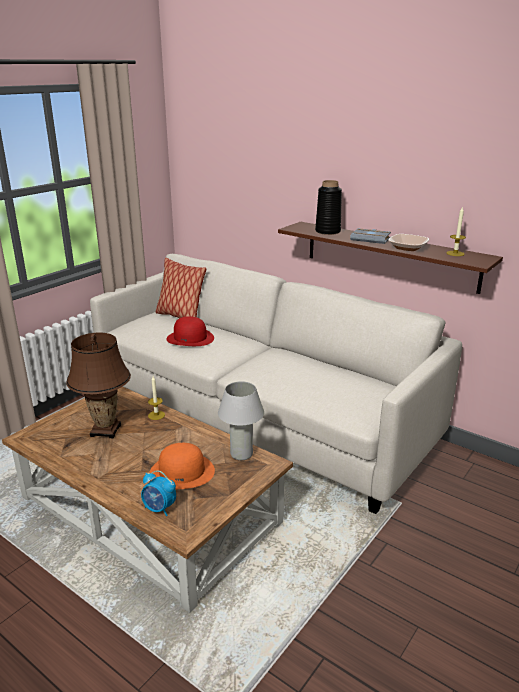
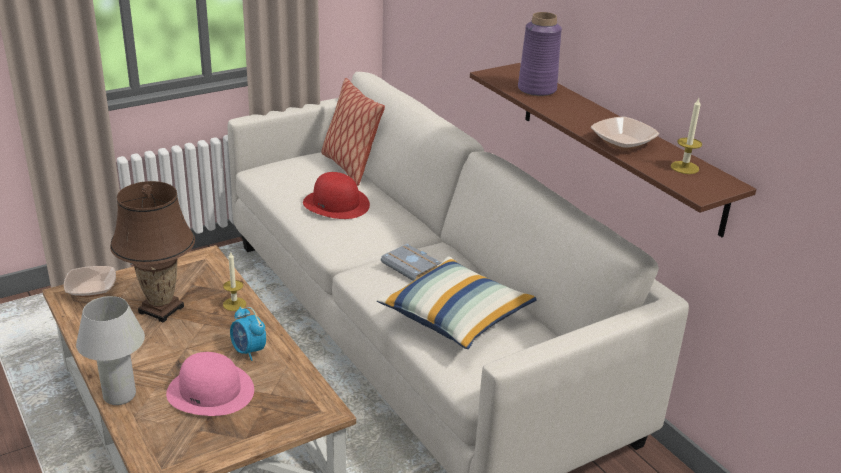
camera: 20 degrees right, 5 degrees up
alarm clock [141,471,176,516] -> alarm clock moved to [230,307,266,361]
orange hat [149,443,215,489] -> pink hat [166,352,254,416]
white table lamp [218,381,264,460] -> white table lamp moved to [76,296,145,405]
black vase [315,180,342,235] -> purple vase [518,12,562,96]
grey book [350,228,391,244] -> grey book moved to [381,243,441,281]
none -> bowl [64,266,116,297]
none -> pillow [377,257,537,349]

